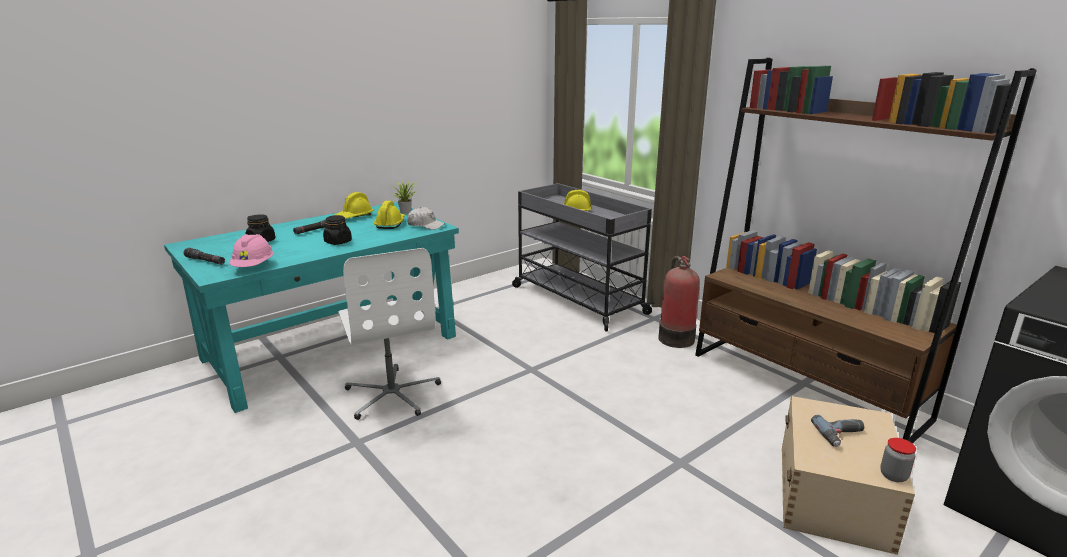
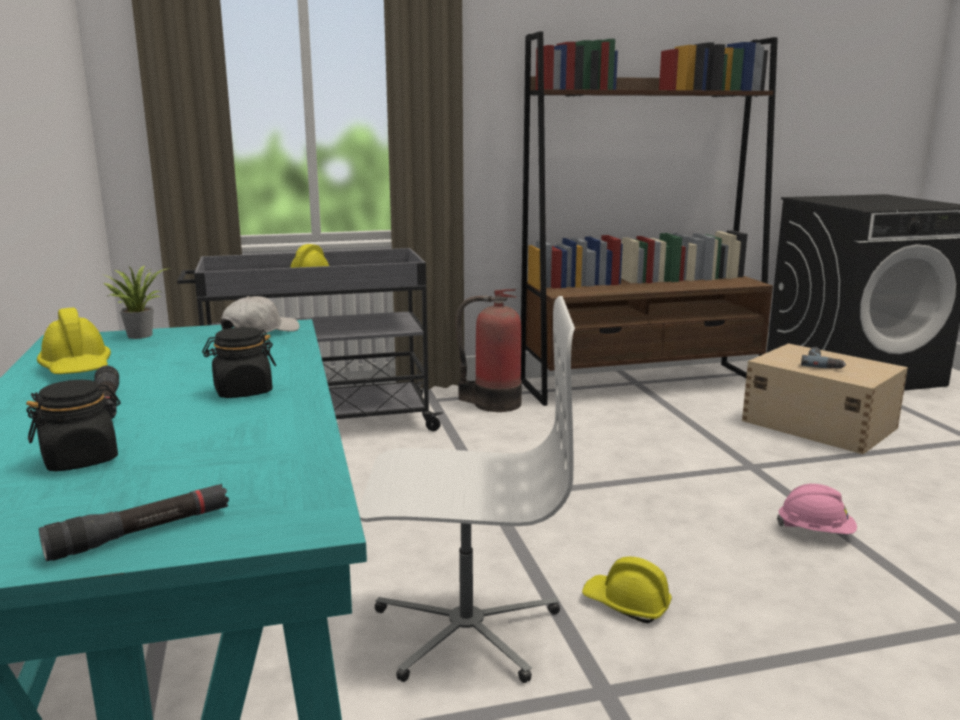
camera: 65 degrees left, 5 degrees down
pink hard hat [229,234,273,267] -> pink hard hat moved to [777,484,857,534]
yellow hard hat [374,201,405,229] -> yellow hard hat moved to [582,557,672,623]
jar [880,438,916,482] -> none

